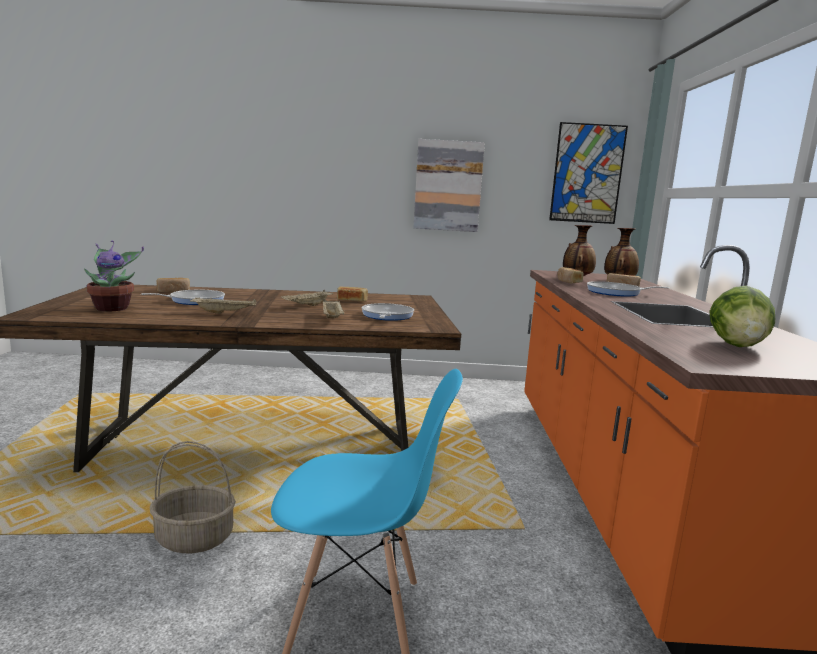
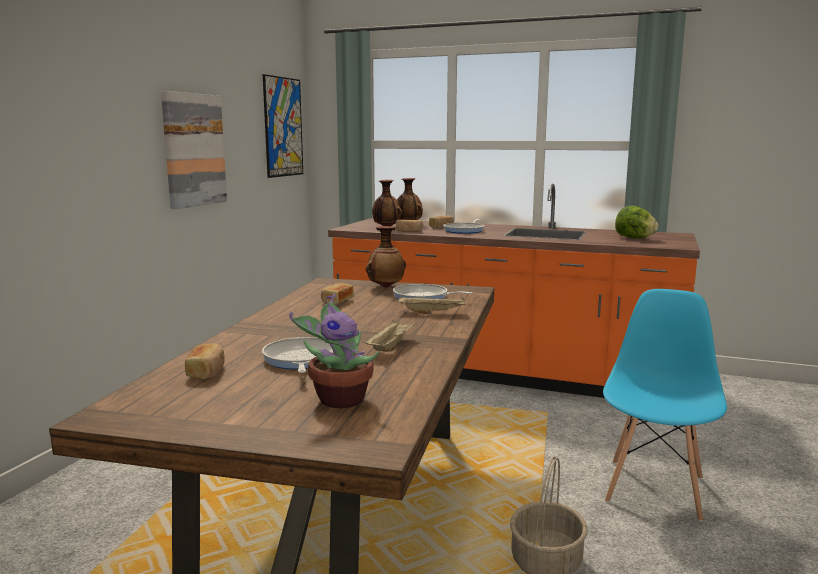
camera: 70 degrees left, 0 degrees up
beige tray [281,290,333,306] -> none
none -> vase [366,226,406,288]

